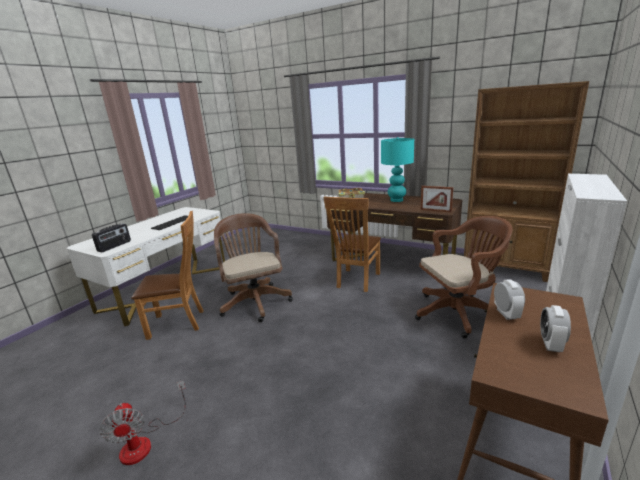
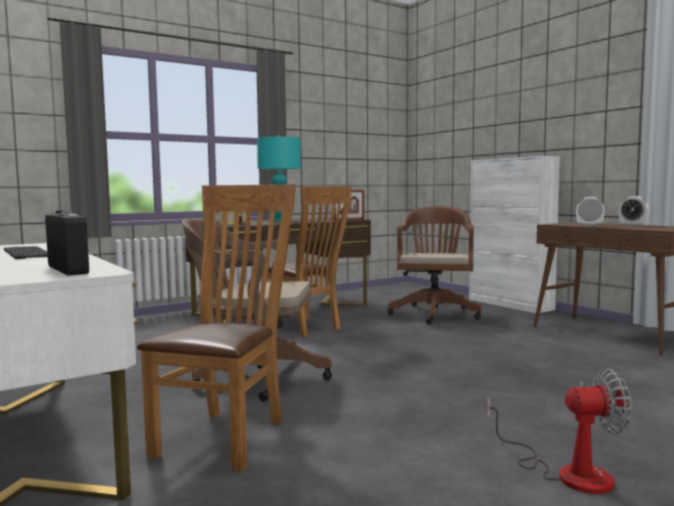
camera: 65 degrees left, 15 degrees down
brown bookcase [464,81,589,282] -> none

